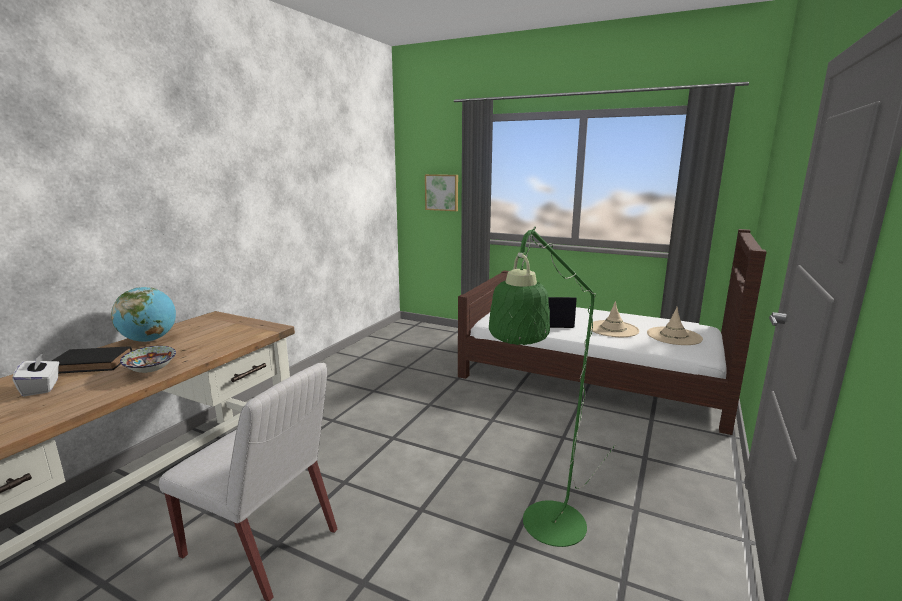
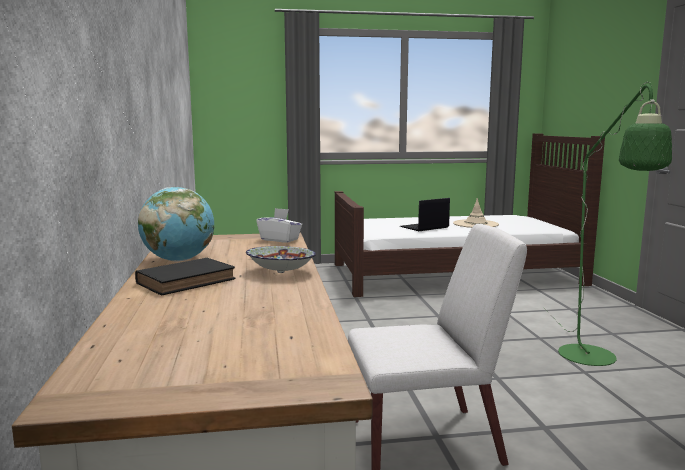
camera: 35 degrees left, 5 degrees down
white tissue box [12,352,59,397] -> white tissue box moved to [256,208,302,243]
picture [425,174,458,211] -> none
beige hat [647,306,703,345] -> none

